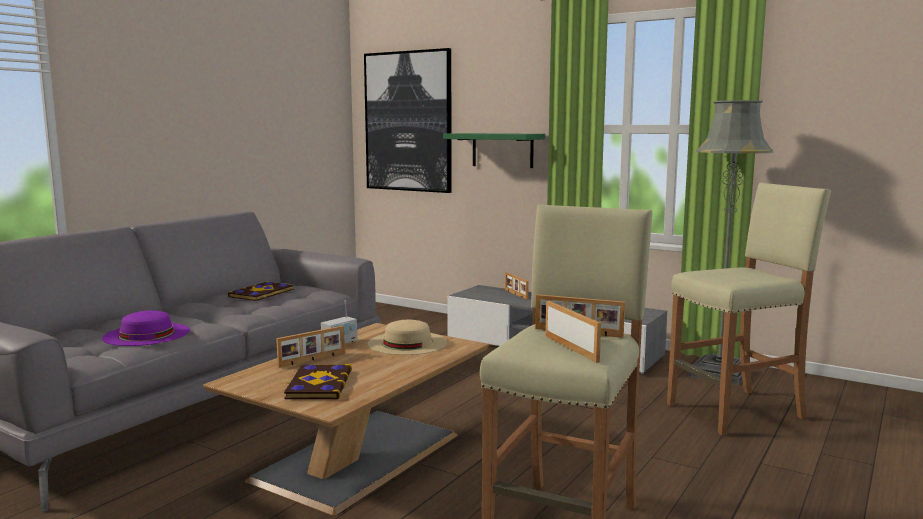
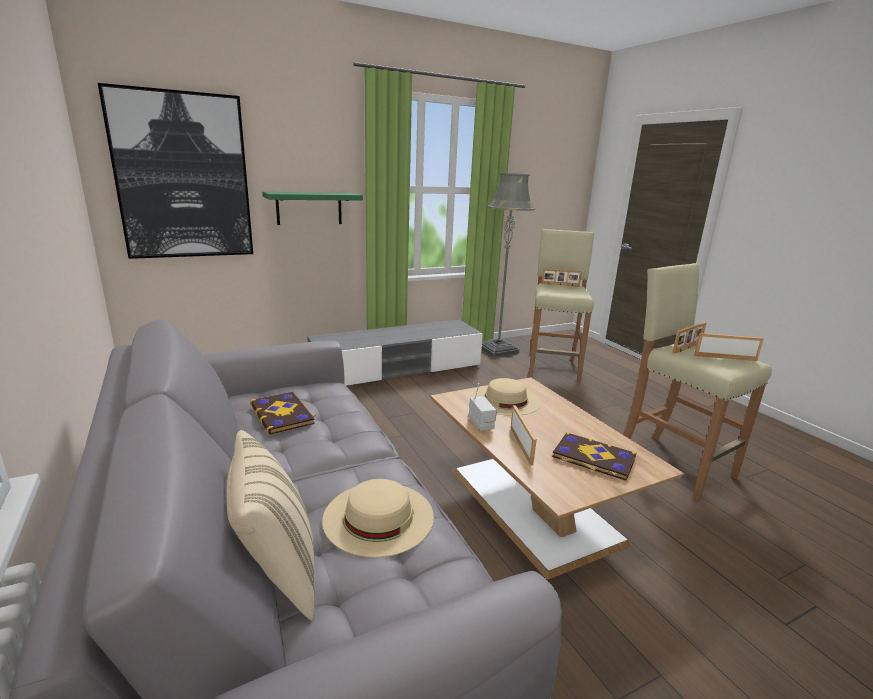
camera: 60 degrees left, 10 degrees up
purple hat [102,310,190,346] -> beige hat [322,479,434,557]
picture frame [505,272,529,300] -> picture frame moved to [541,269,582,286]
none -> beige pillow [227,430,315,620]

